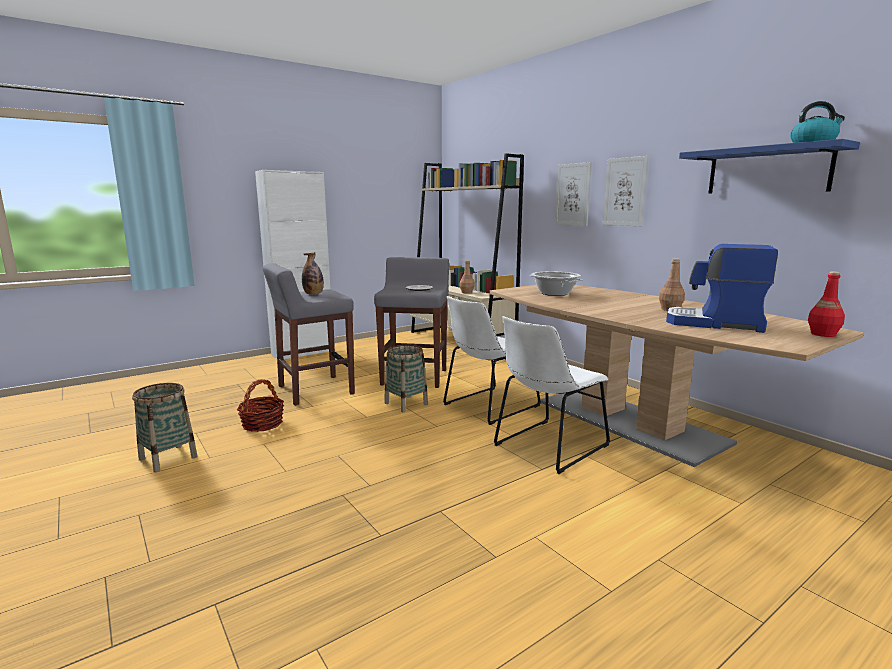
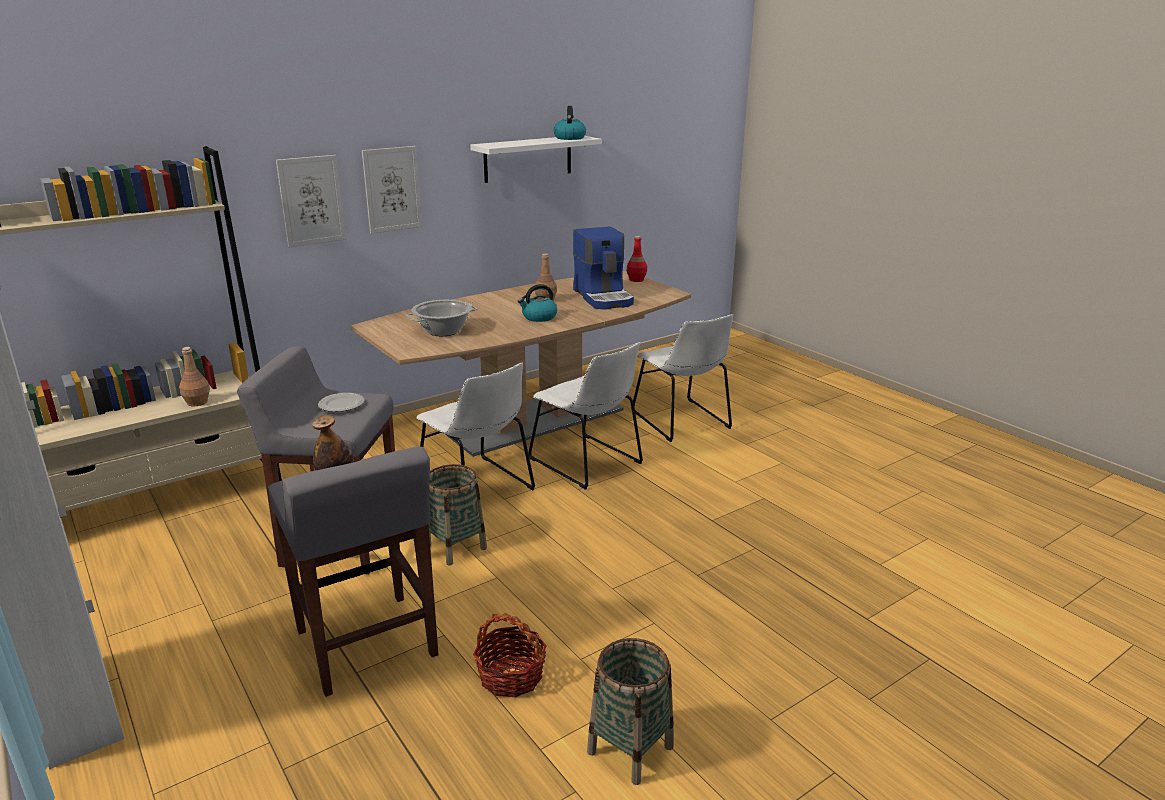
camera: 90 degrees left, 10 degrees up
coffee machine [666,244,778,333] -> coffee machine turned 45 degrees counterclockwise [573,227,634,310]
blue shelf [679,139,860,193] -> white shelf [470,136,602,183]
none -> kettle [518,284,557,322]
none -> white chair [631,314,733,442]

